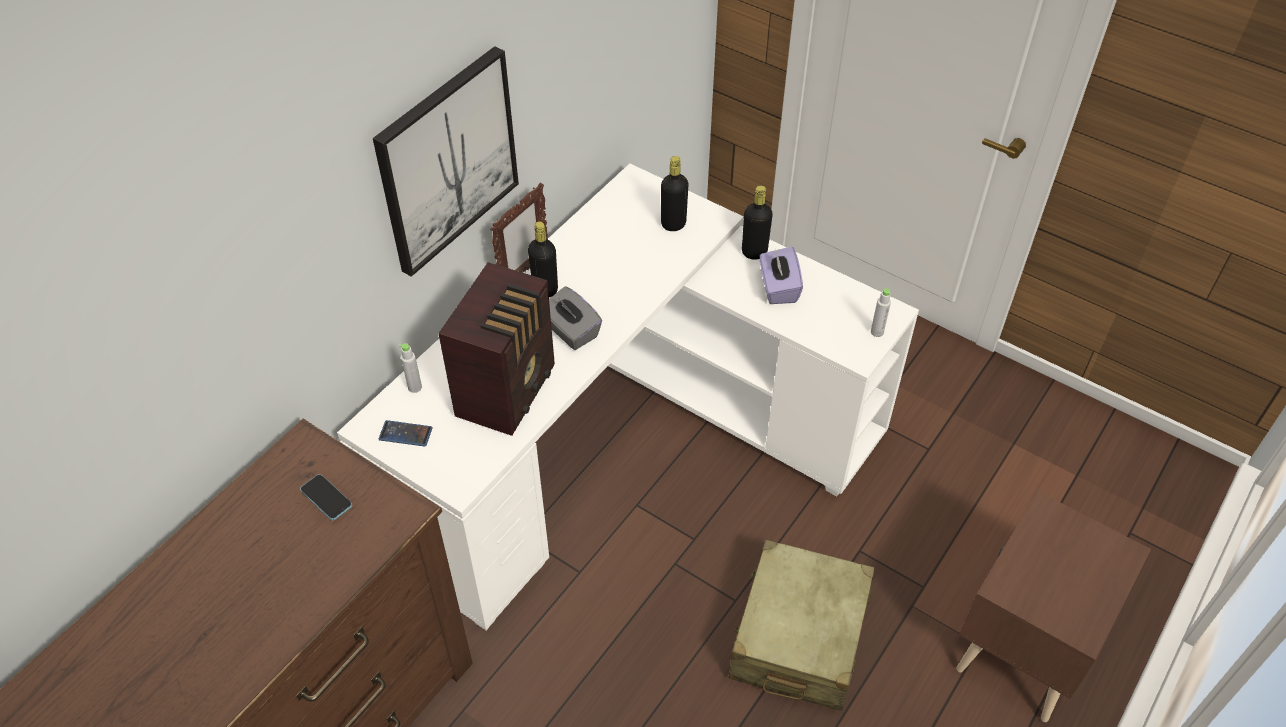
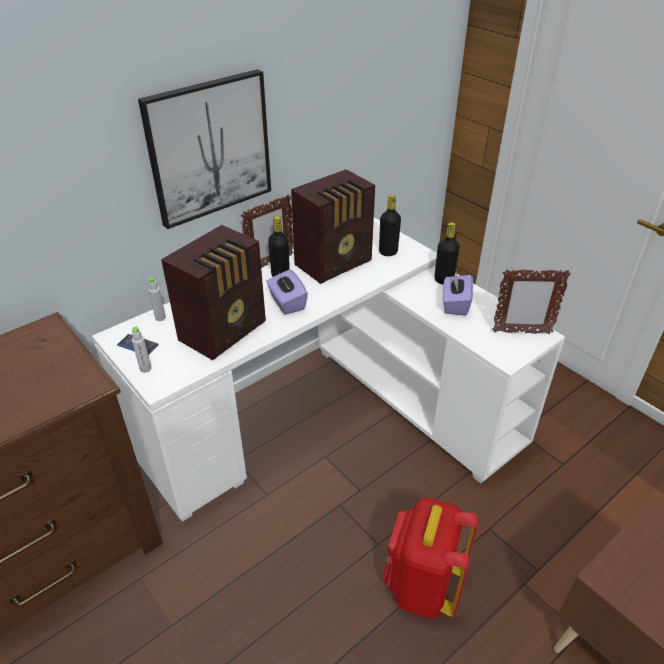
camera: 15 degrees right, 10 degrees down
phone [300,474,352,520] -> none
grey tissue box [549,286,602,350] -> purple tissue box [266,269,308,315]
beige suitcase [729,539,875,711] -> red backpack [382,497,478,619]
grey bottle [871,288,891,337] -> grey bottle moved to [132,327,152,373]
none -> radio [291,169,375,284]
none -> picture frame [492,269,571,334]

